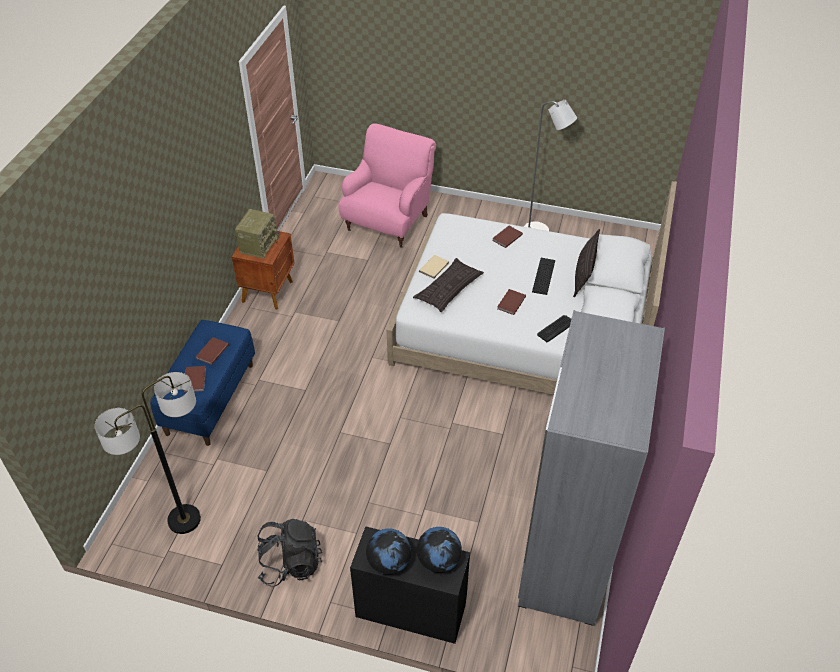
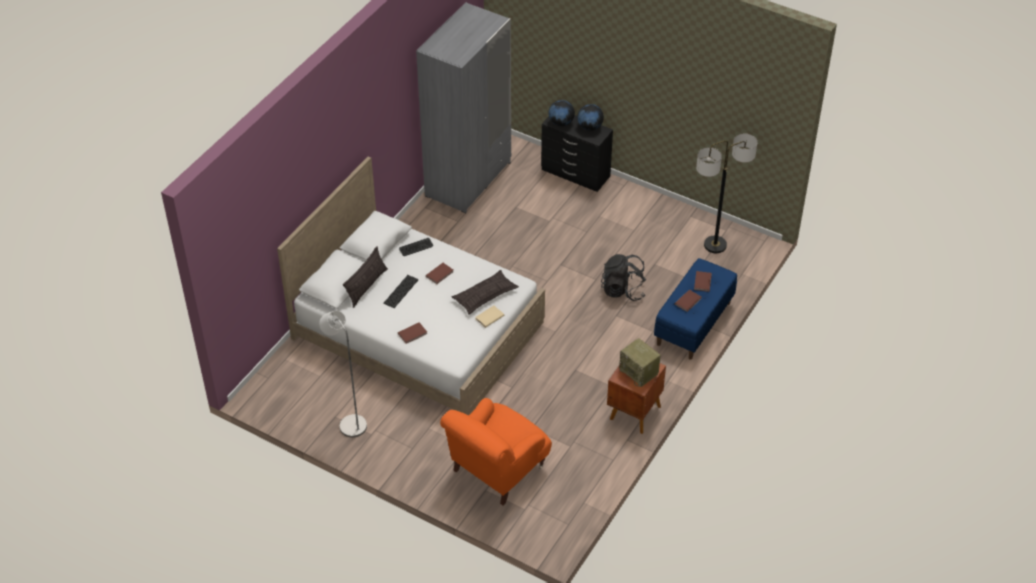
camera: 165 degrees left, 0 degrees up
radio [235,209,279,259] -> radio turned 75 degrees counterclockwise [619,338,661,387]
black backpack [257,519,322,587] -> black backpack moved to [601,254,647,301]
pink armchair [338,124,436,248] -> orange armchair [440,398,552,505]

